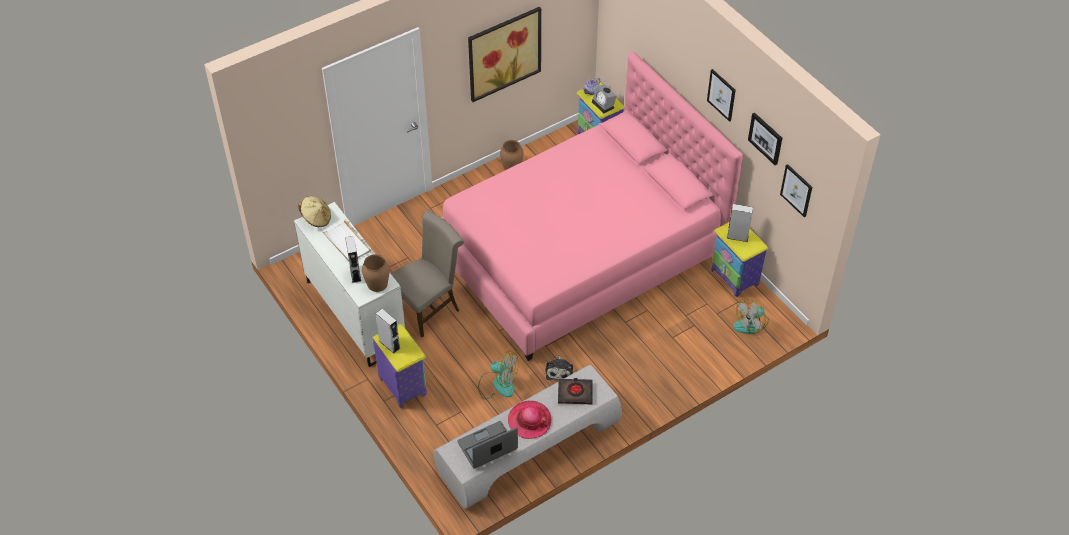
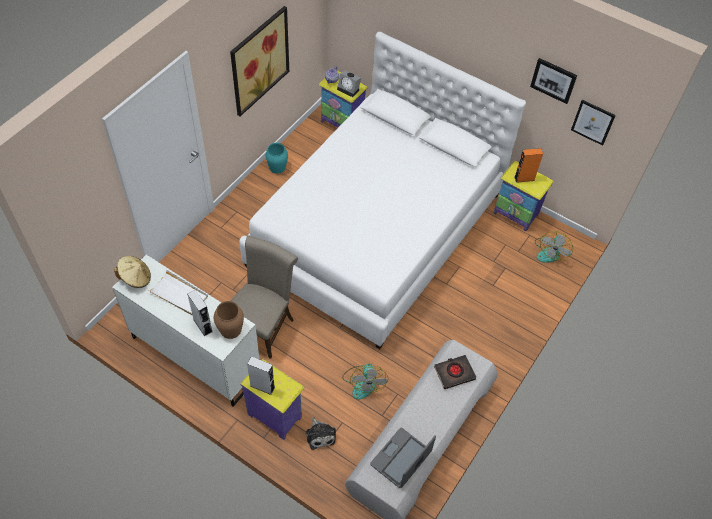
camera: 25 degrees left, 5 degrees up
pink bed [439,52,743,361] -> white bed [239,32,526,349]
fan [478,350,518,400] -> fan turned 90 degrees clockwise [342,364,388,399]
brown vase [500,140,524,170] -> turquoise vase [266,143,288,174]
hat [508,401,551,439] -> none
plush toy [545,355,573,380] -> plush toy moved to [306,417,336,450]
picture [707,69,736,122] -> none
grey speaker [727,204,753,242] -> orange speaker [514,148,543,183]

